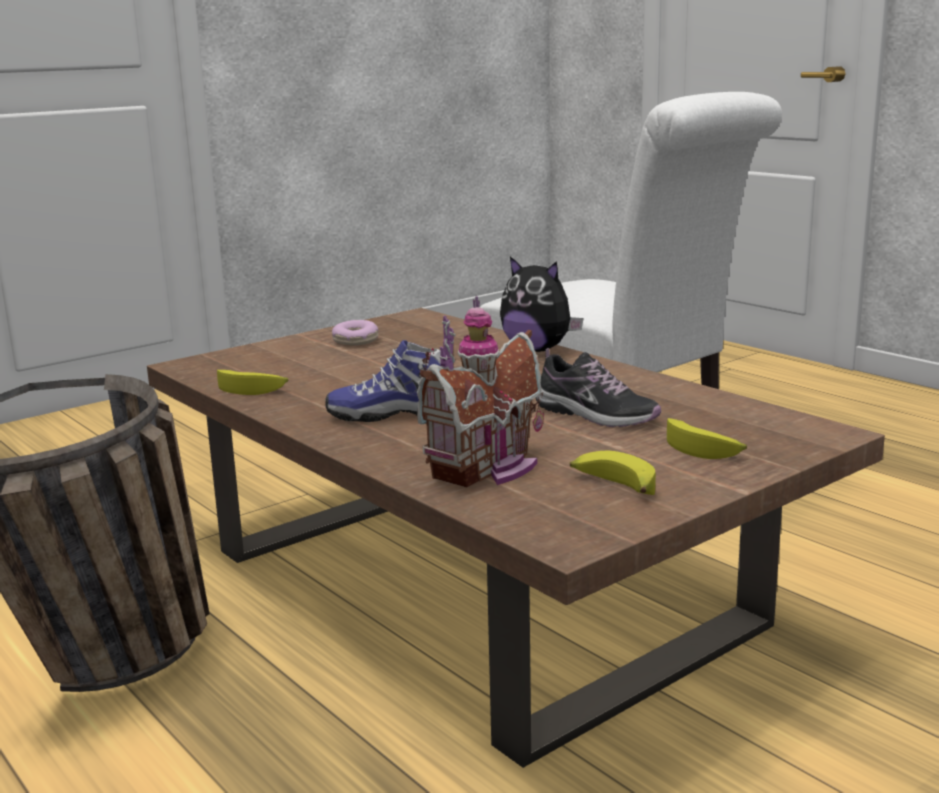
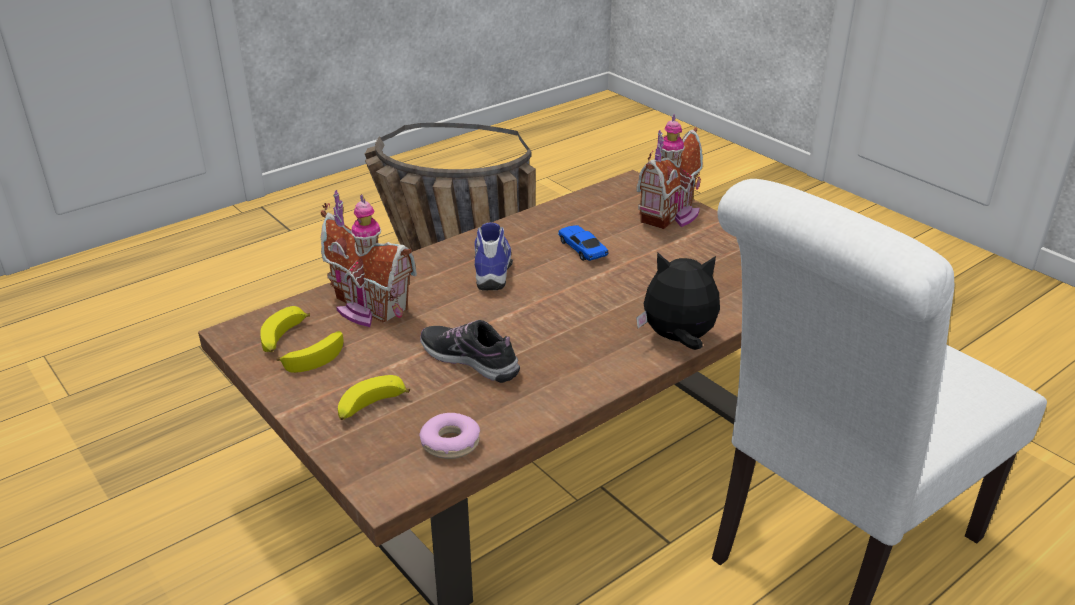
camera: 90 degrees right, 15 degrees up
banana [217,370,288,395] -> banana moved to [260,306,310,352]
donut [332,320,379,345] -> donut moved to [419,413,480,459]
plush toy [500,257,584,352] -> plush toy turned 60 degrees clockwise [636,252,720,350]
shoe [536,348,661,427] -> shoe turned 90 degrees clockwise [420,320,520,383]
none -> toy car [558,225,608,261]
none -> toy house [637,114,703,229]

